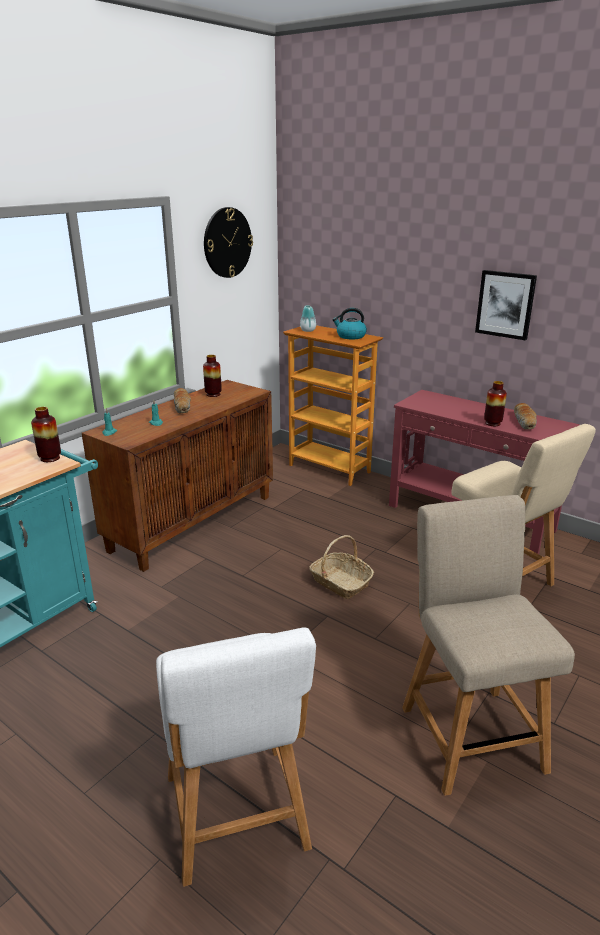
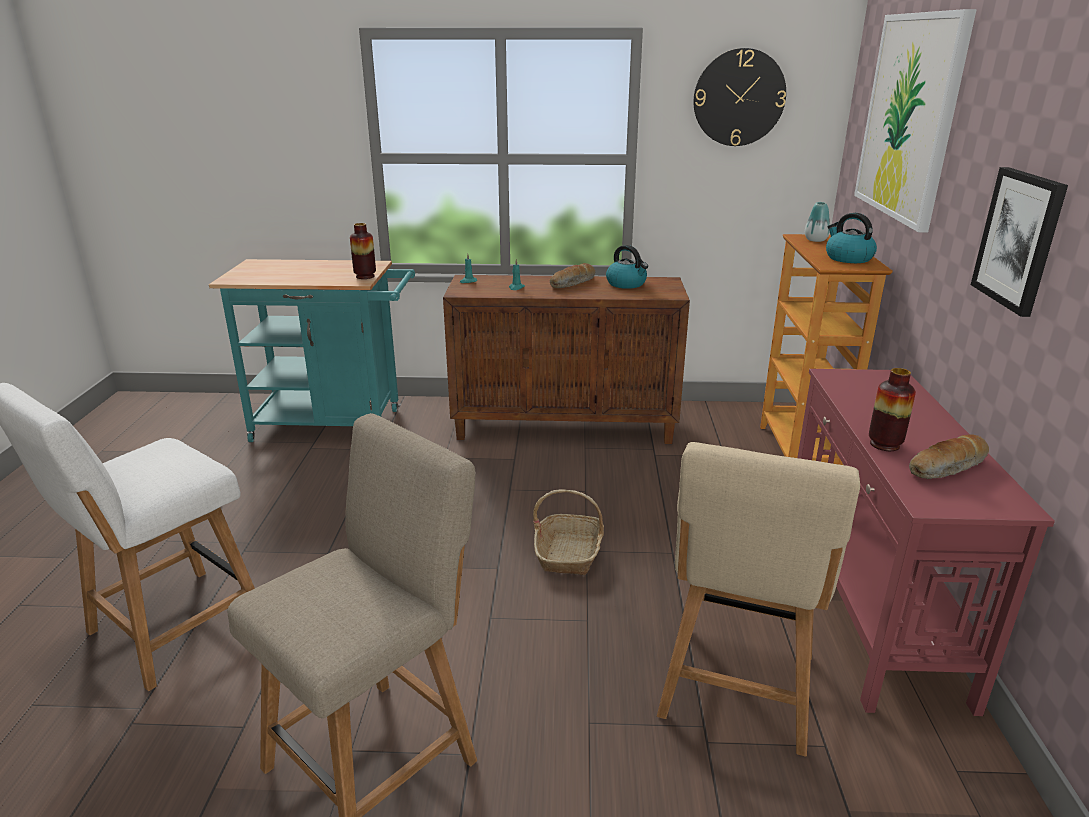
camera: 55 degrees right, 0 degrees up
vase [203,355,222,397] -> kettle [606,245,648,289]
none -> picture [854,9,977,232]

